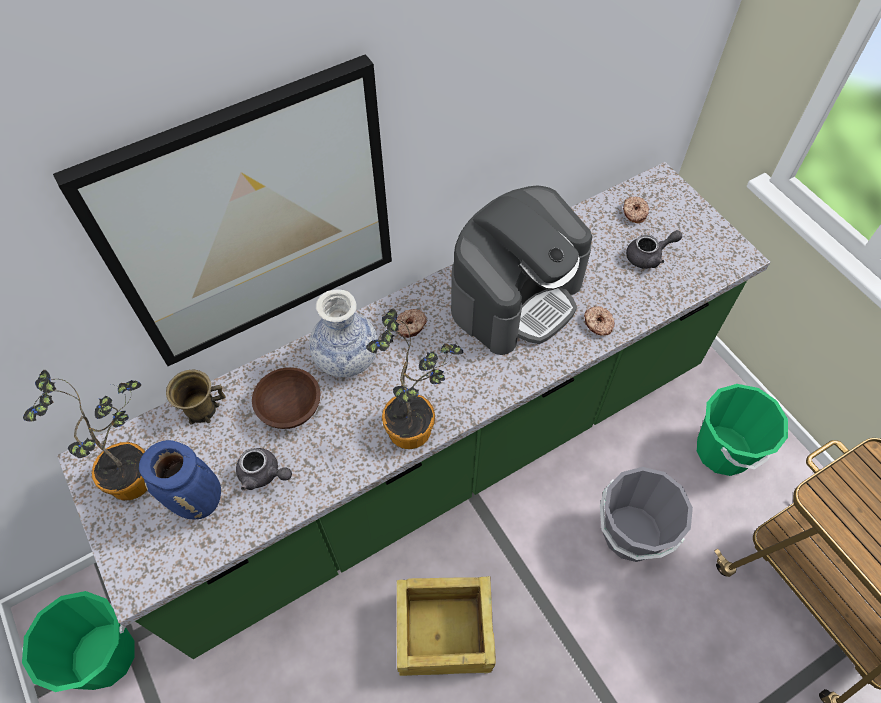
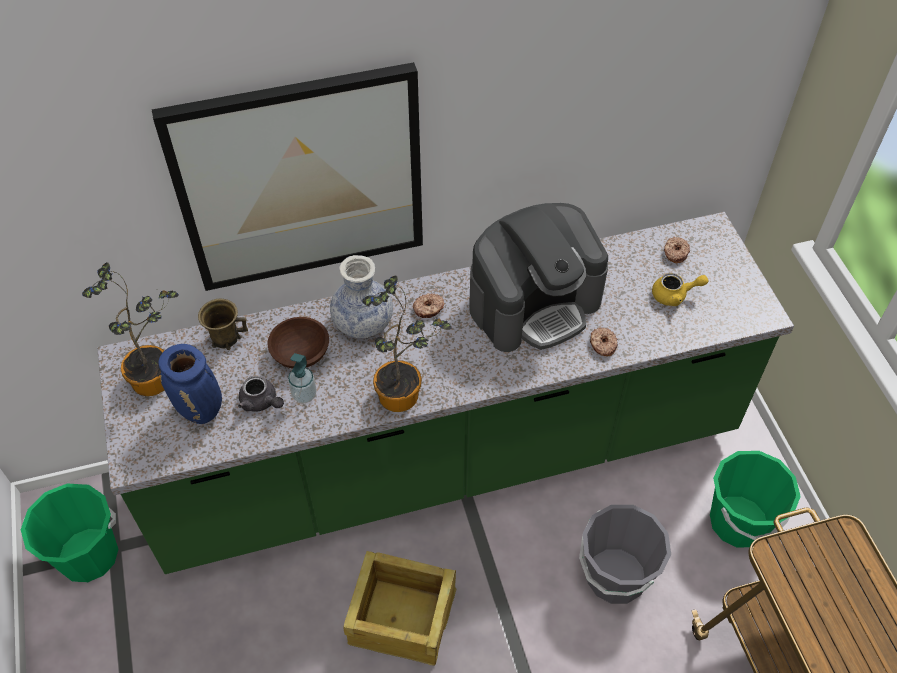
camera: 15 degrees right, 5 degrees down
grey teapot [626,230,682,269] -> yellow teapot [652,273,708,306]
none -> soap dispenser [288,353,317,403]

